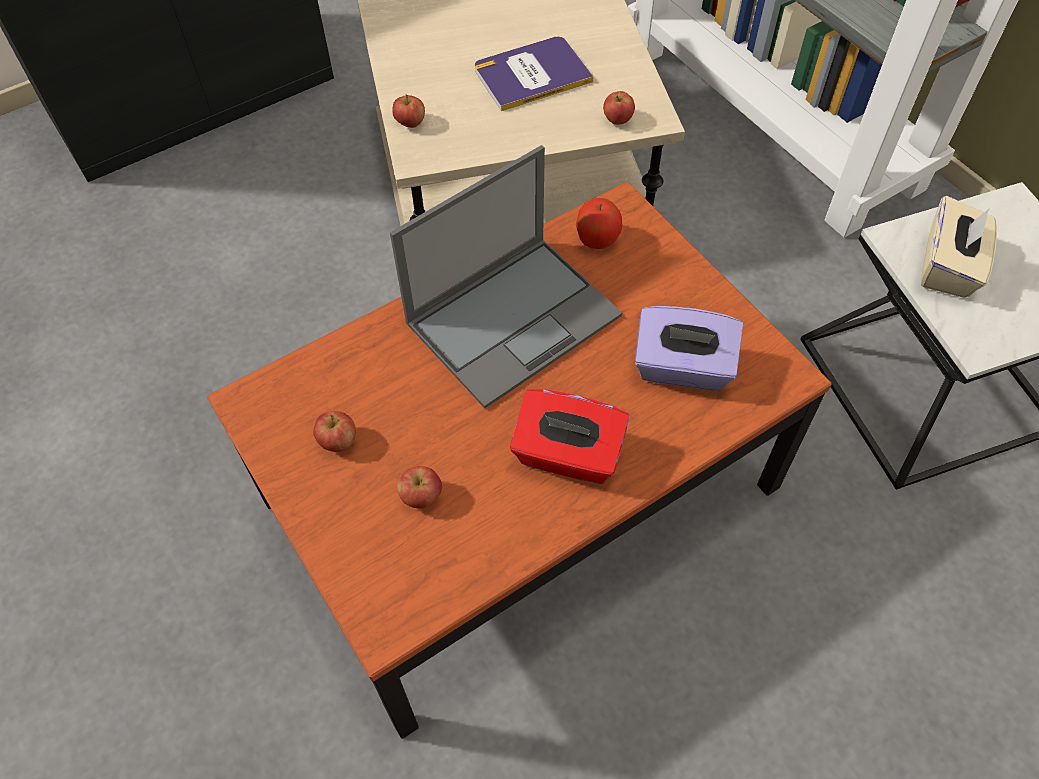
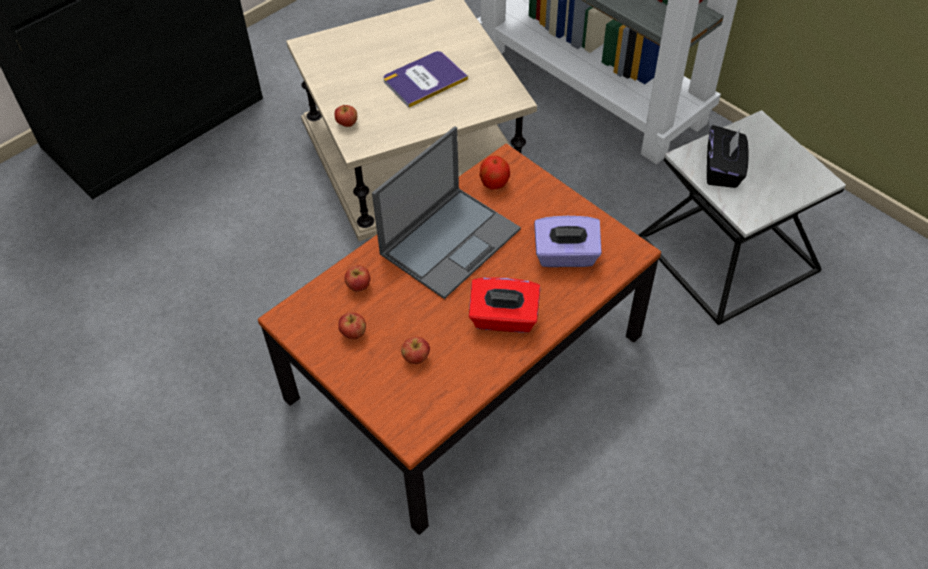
camera: 10 degrees left, 5 degrees down
apple [603,91,635,125] -> apple moved to [344,265,370,292]
beige tissue box [921,196,997,298] -> black tissue box [707,125,749,188]

